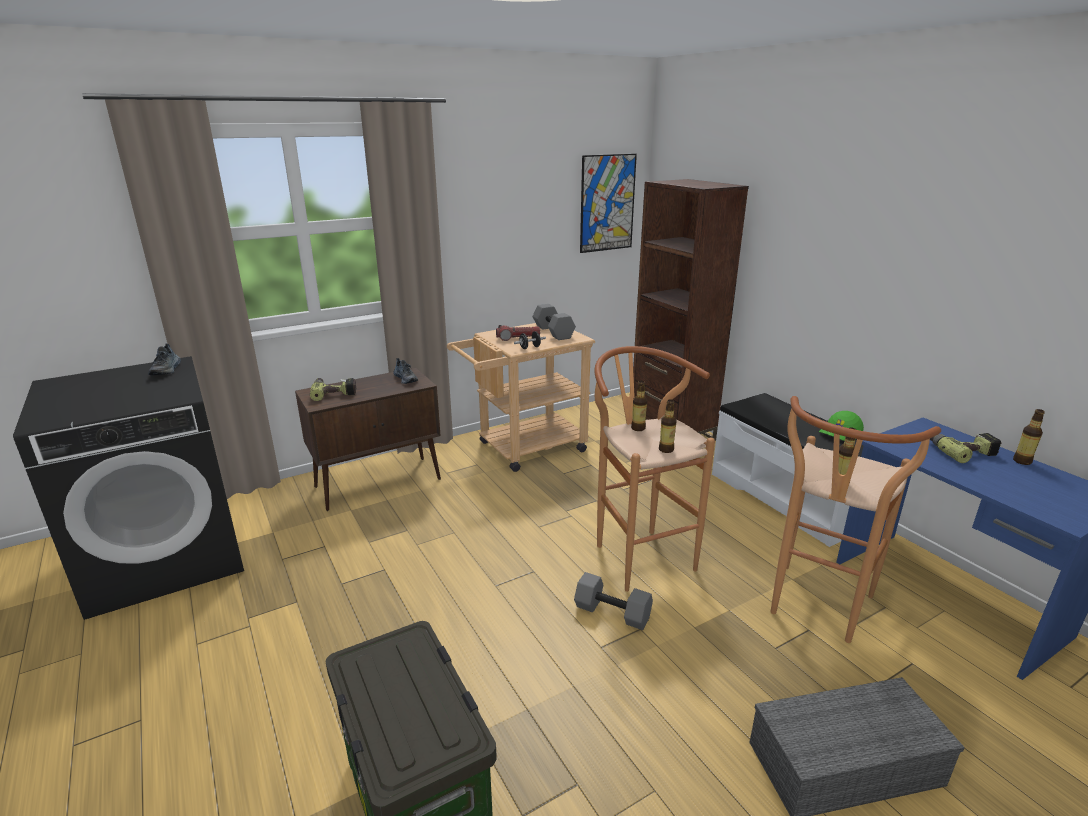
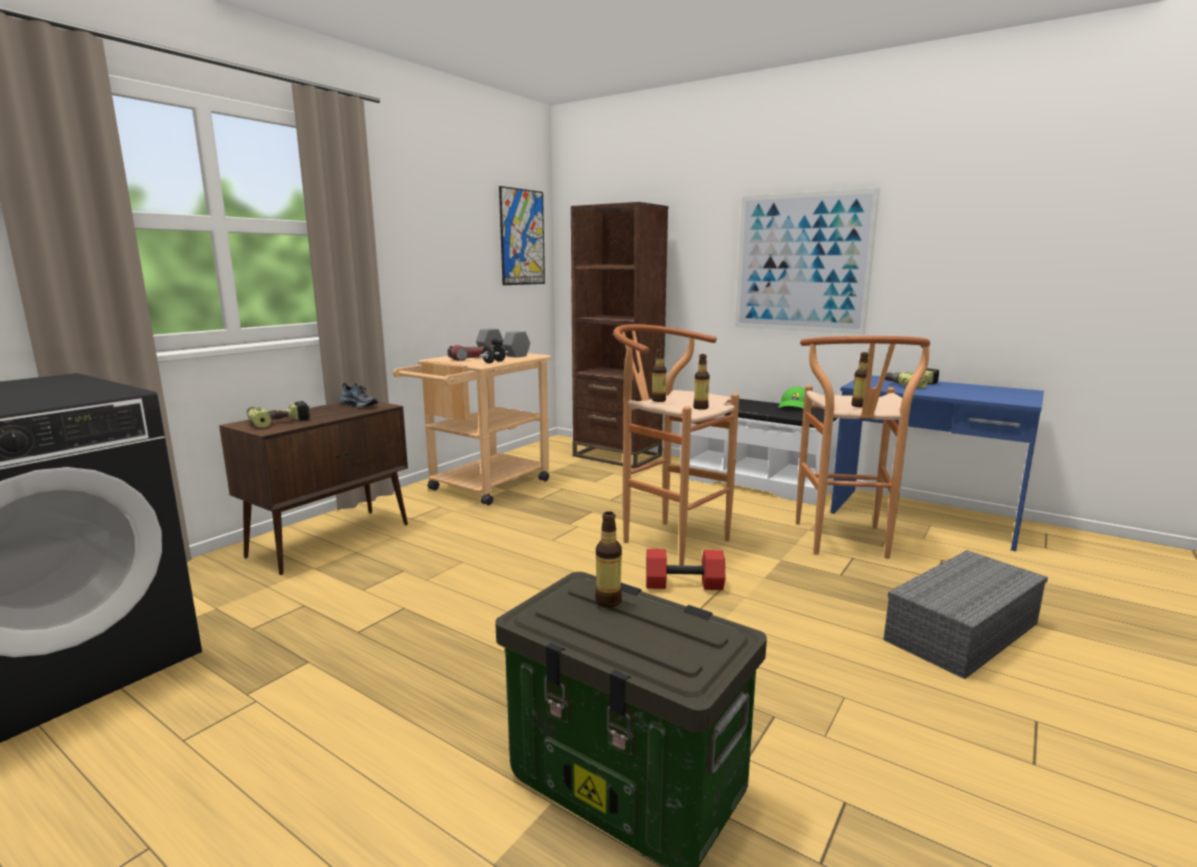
camera: 25 degrees left, 10 degrees down
shoe [148,344,181,375] -> none
grey dumbbell [574,572,653,630] -> red dumbbell [646,549,725,590]
bottle [1013,409,1045,465] -> bottle moved to [595,511,622,607]
none -> picture [735,188,880,334]

